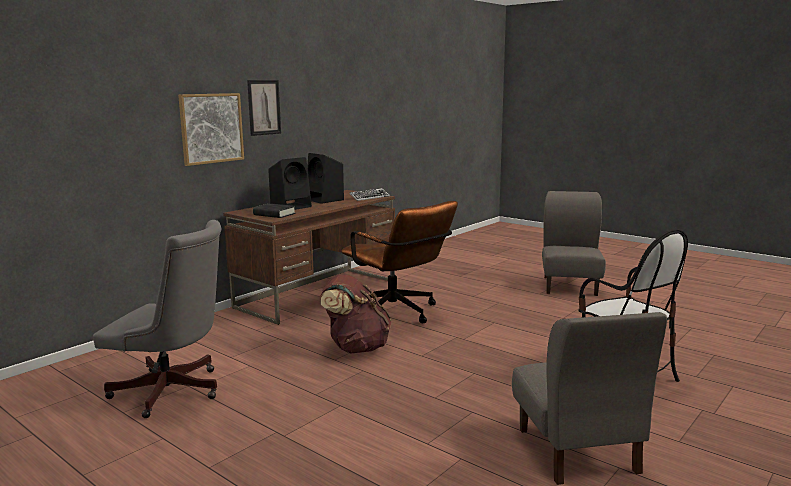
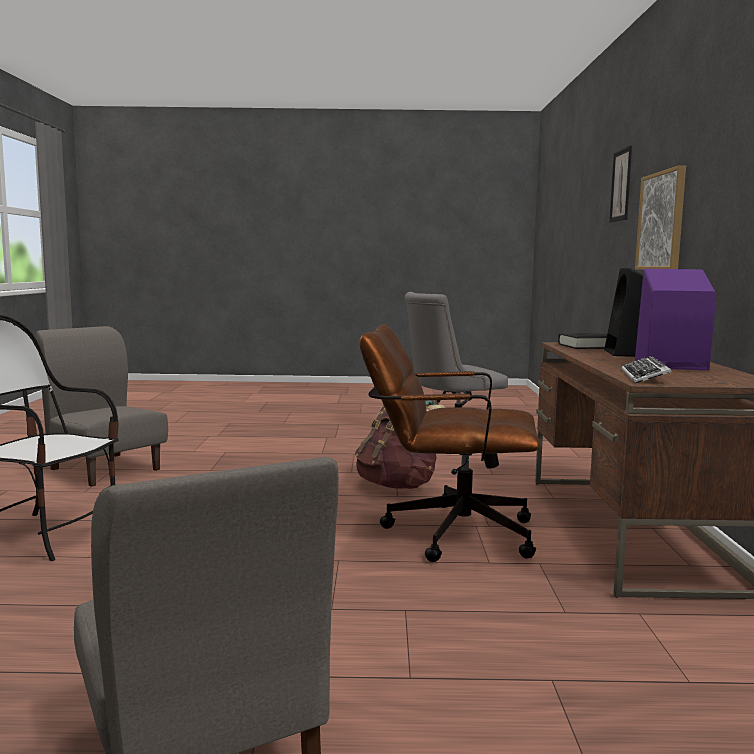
camera: 140 degrees right, 5 degrees down
picture [247,80,281,136] -> picture moved to [609,146,632,222]
black speaker [307,153,344,204] -> purple speaker [635,269,716,370]

